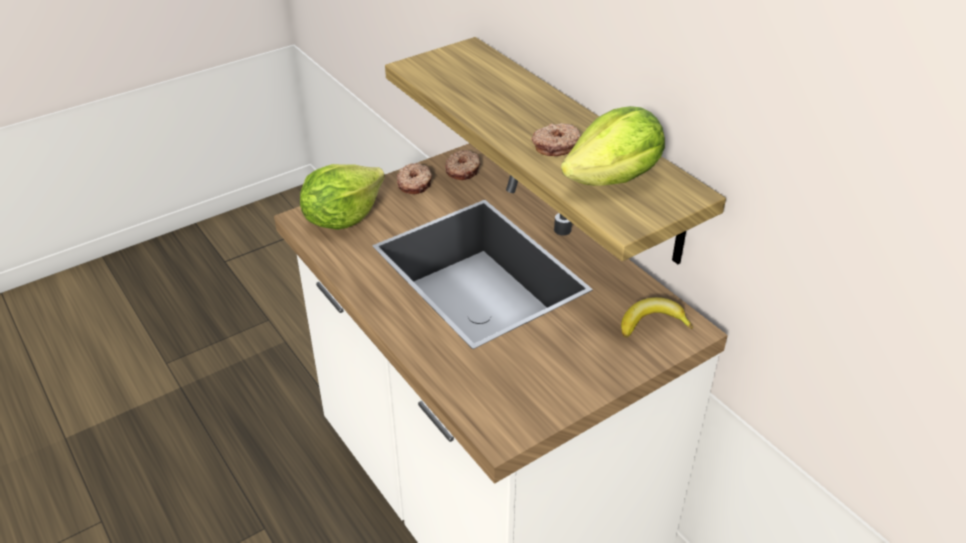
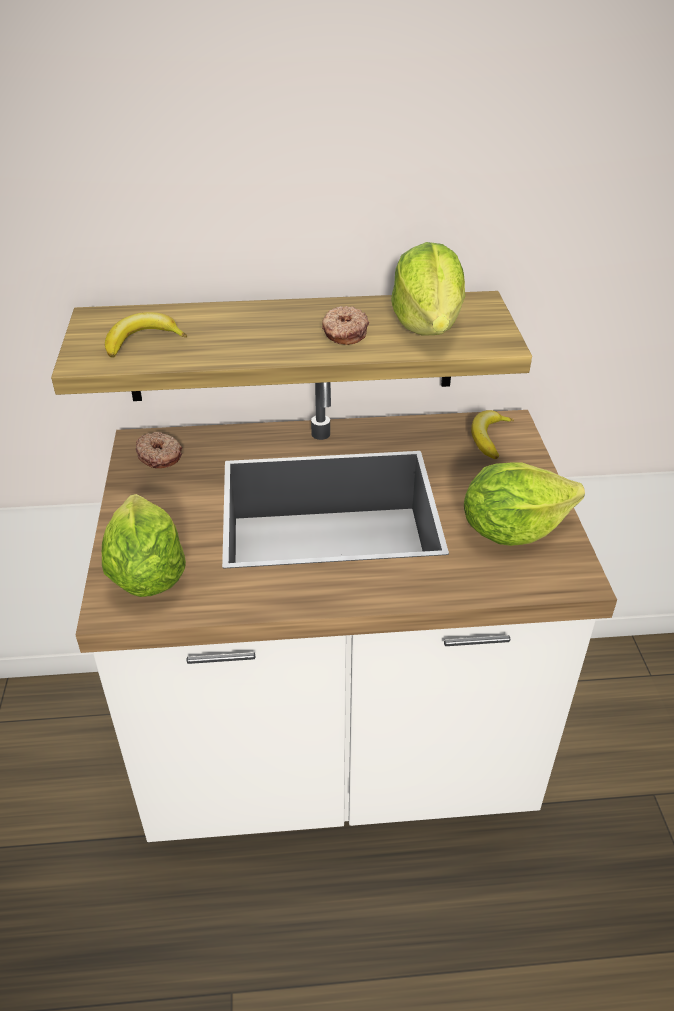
camera: 60 degrees left, 0 degrees up
donut [397,163,432,194] -> none
none -> banana [105,312,187,358]
none -> lettuce [464,462,585,546]

